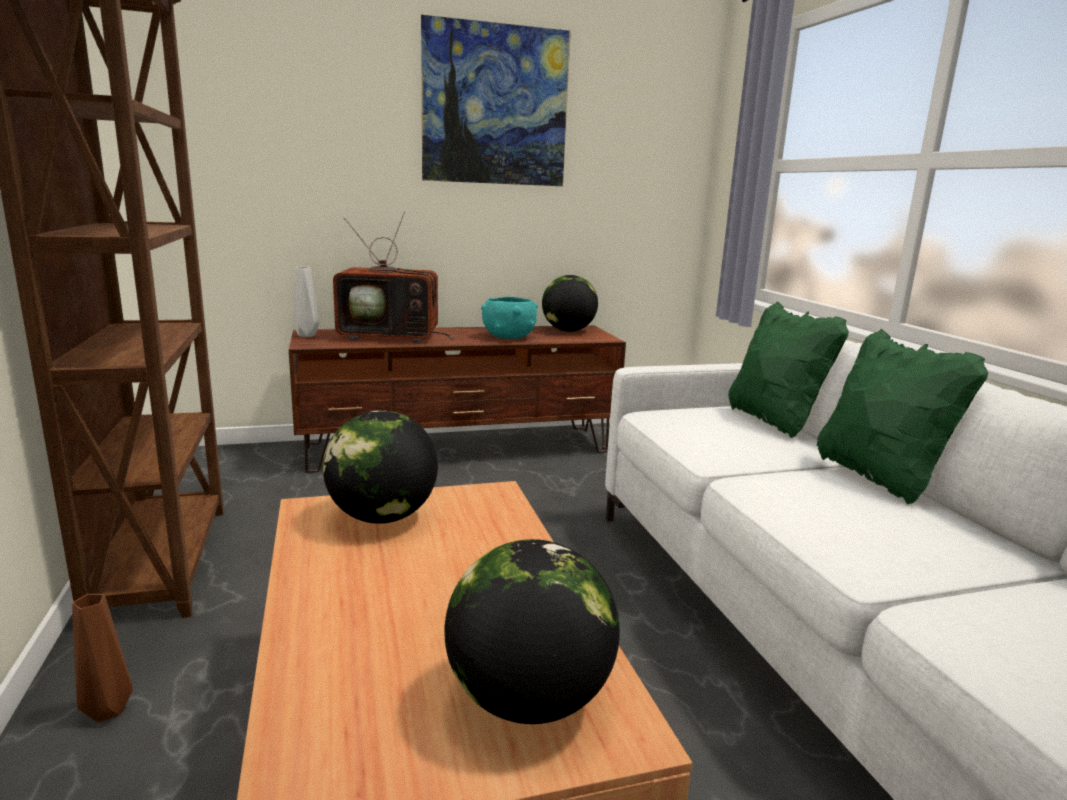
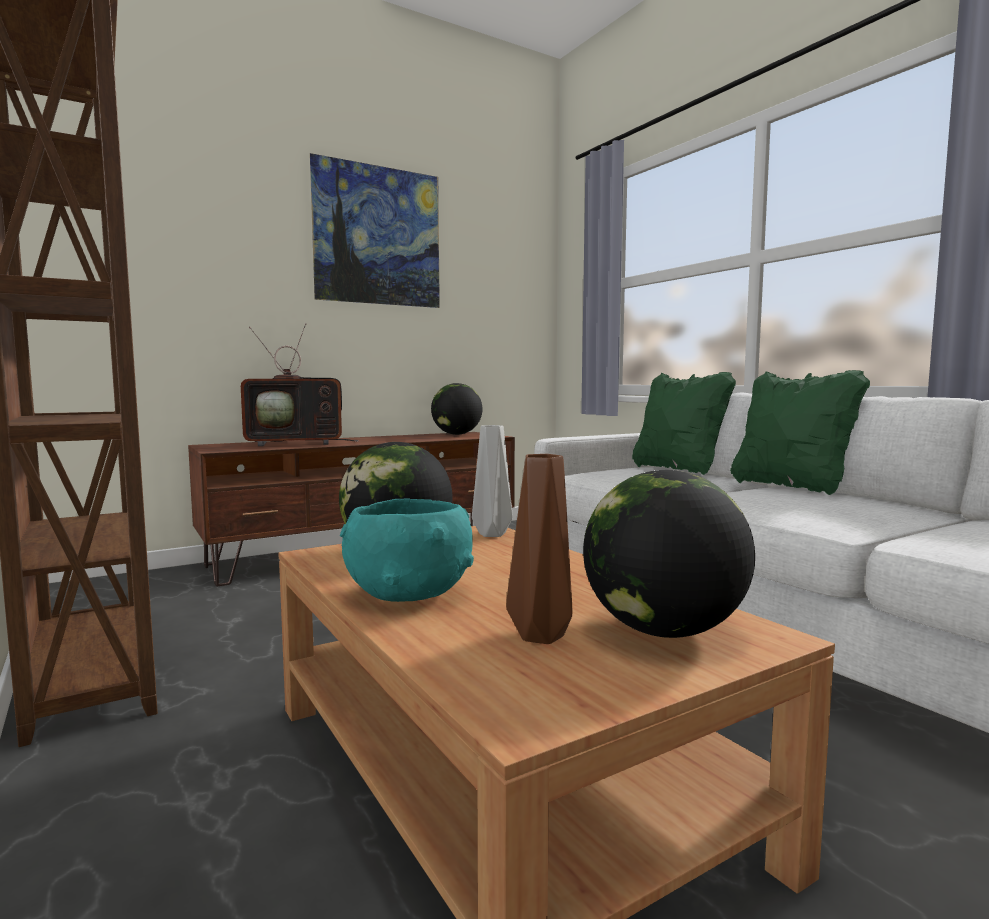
camera: 15 degrees left, 10 degrees down
brown vase [72,594,133,722] -> brown vase moved to [506,454,573,644]
grey vase [293,266,319,337] -> grey vase moved to [472,425,513,537]
turquoise bowl [481,297,538,339] -> turquoise bowl moved to [340,499,474,602]

